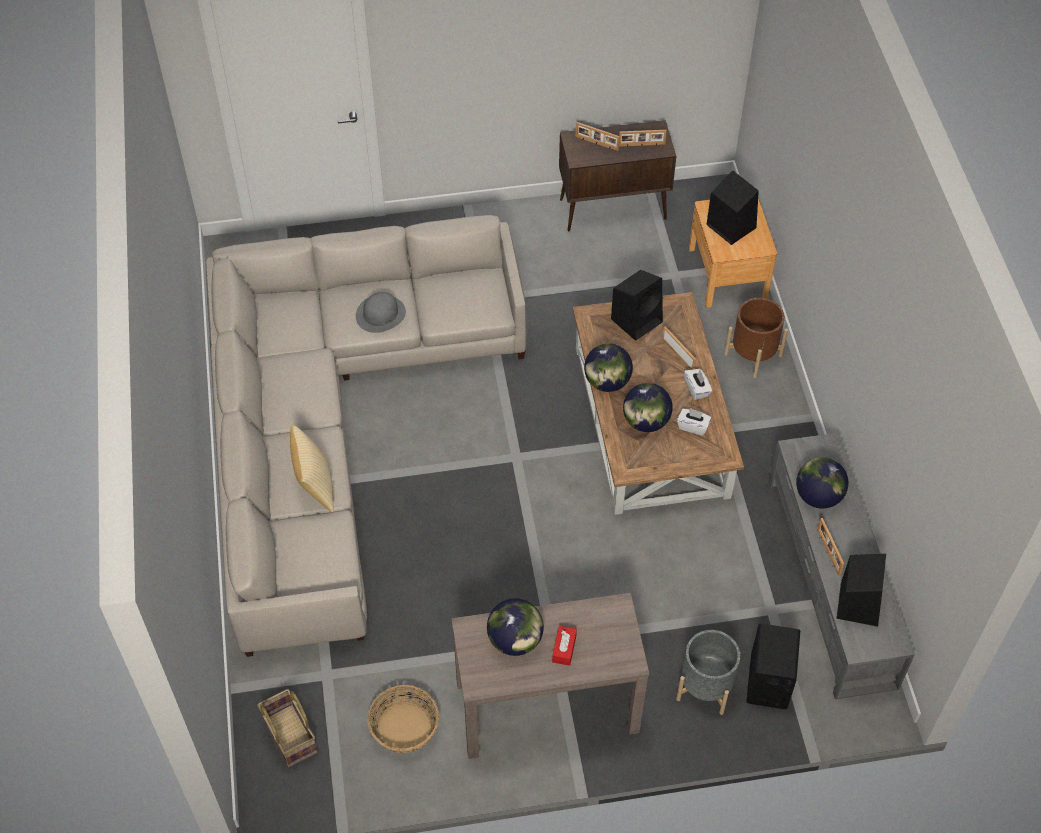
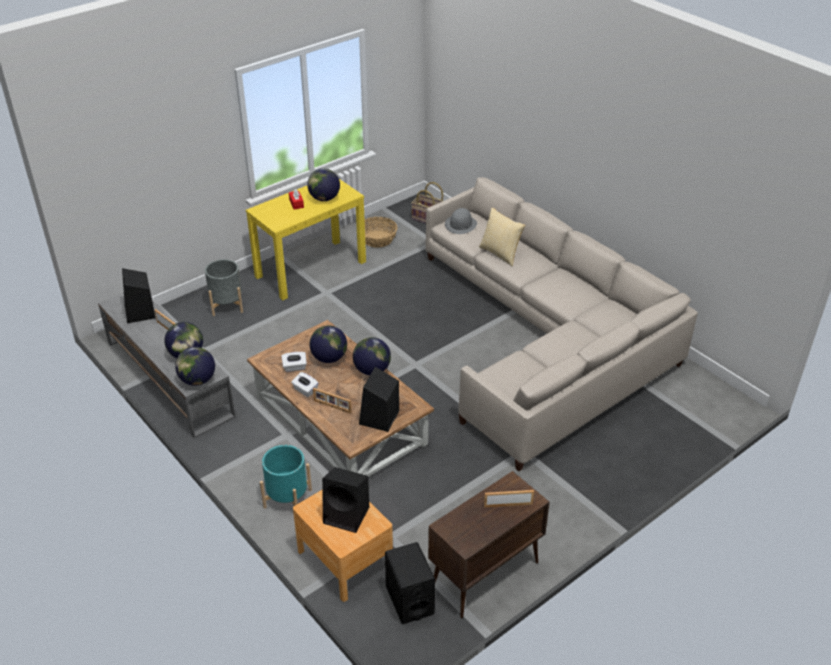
camera: 150 degrees right, 15 degrees down
grey hat [356,292,406,333] -> grey hat moved to [445,208,477,234]
brown console table [451,593,649,759] -> yellow console table [246,179,366,301]
picture frame [619,130,667,147] -> none
brown planter [724,298,788,378] -> turquoise planter [260,445,312,509]
black speaker [746,624,800,709] -> black speaker moved to [385,542,435,624]
none -> globe [175,347,215,386]

